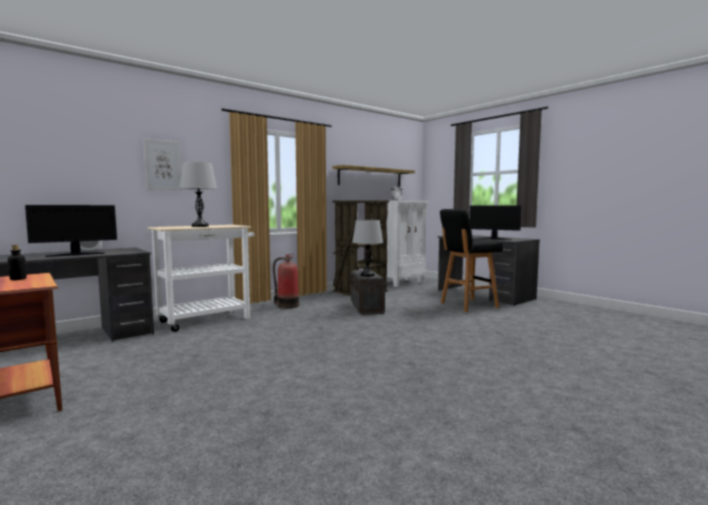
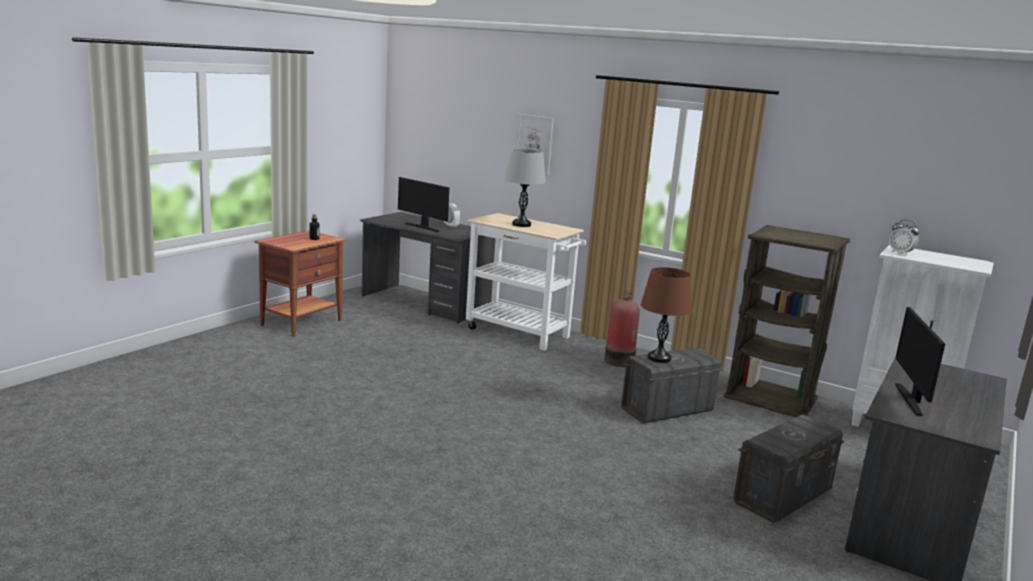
camera: 70 degrees right, 10 degrees up
shelf [332,165,415,187] -> none
grey table lamp [352,220,383,277] -> brown table lamp [641,267,692,363]
black stool [440,209,503,312] -> grey storage box [733,414,844,523]

